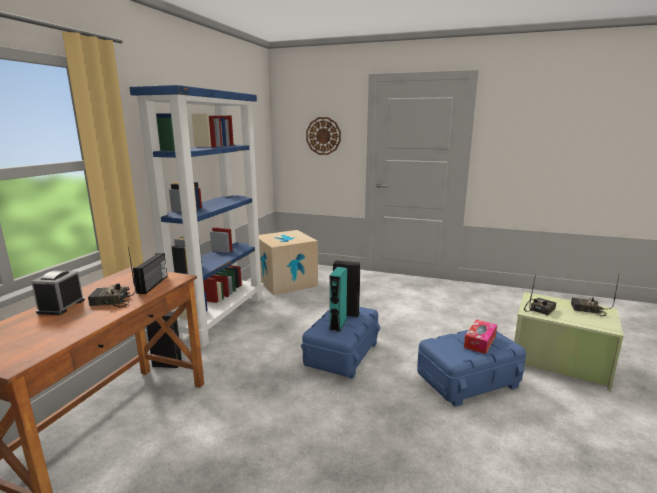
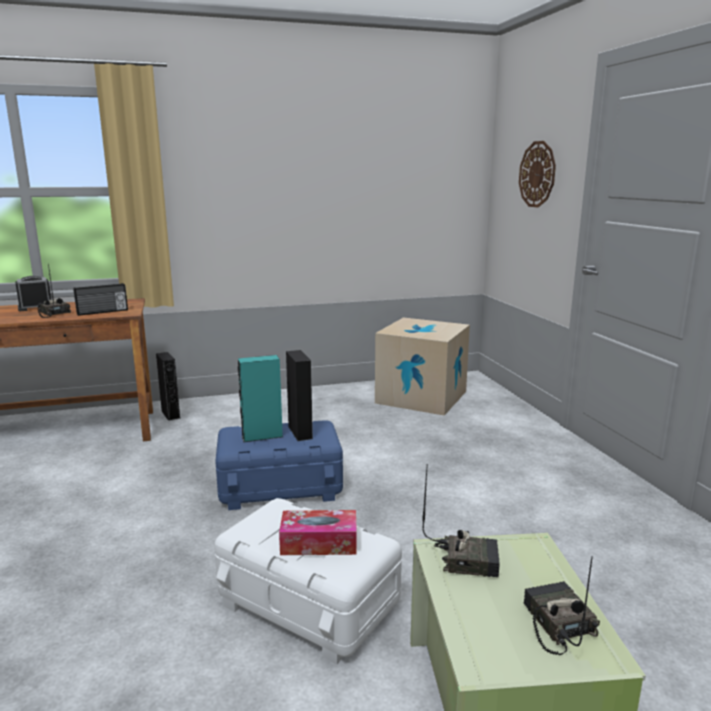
camera: 55 degrees right, 0 degrees up
blue bookcase [129,85,264,348] -> none
blue storage box [417,330,526,407] -> white storage box [214,498,402,664]

